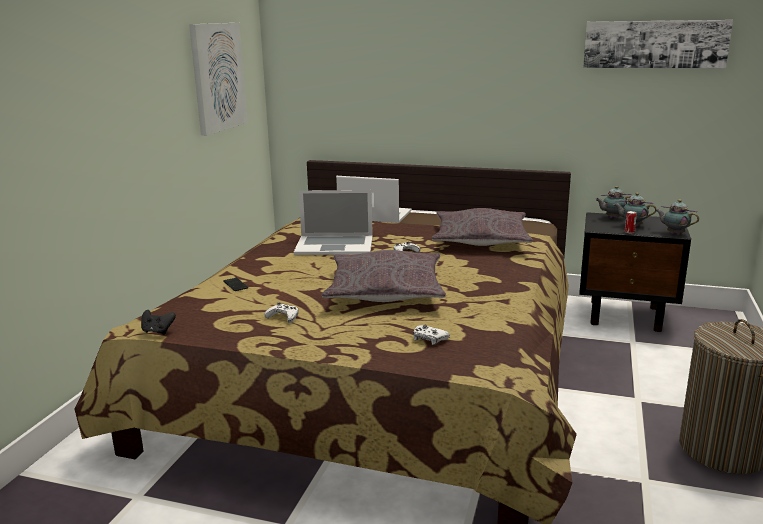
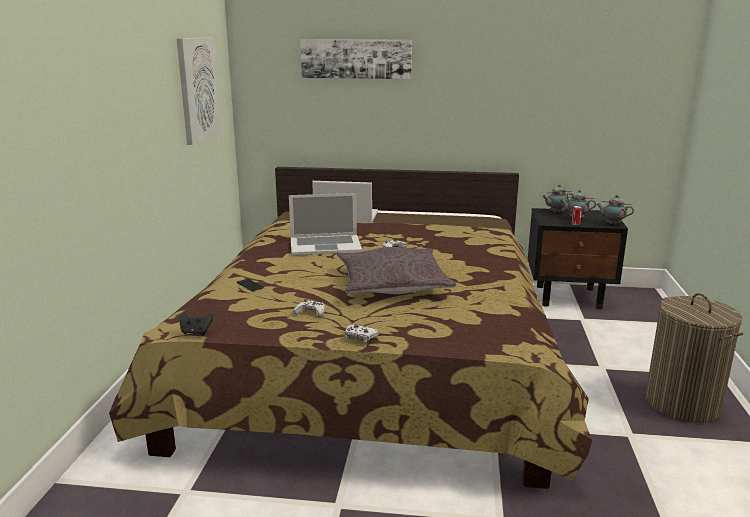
camera: 10 degrees left, 0 degrees up
white game controller [413,325,450,345] -> white game controller moved to [345,324,379,343]
grey pillow [432,208,533,246] -> none
picture [583,20,733,68] -> picture moved to [300,39,412,79]

